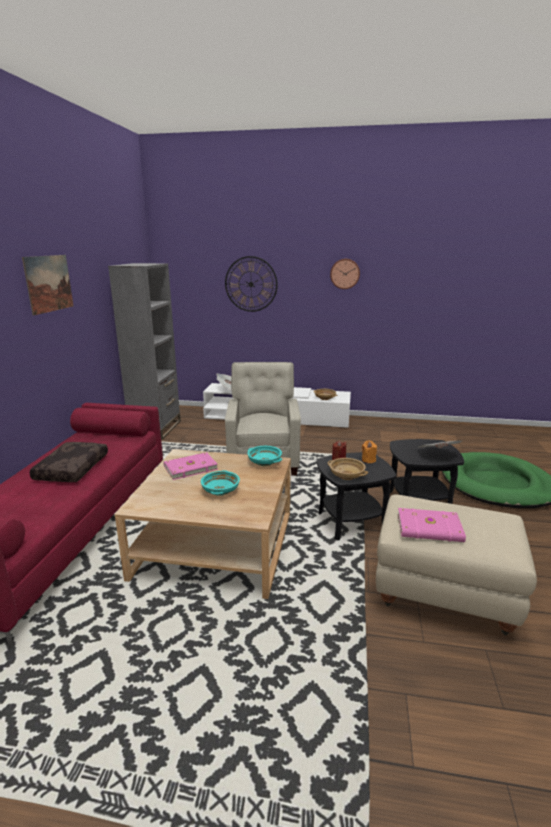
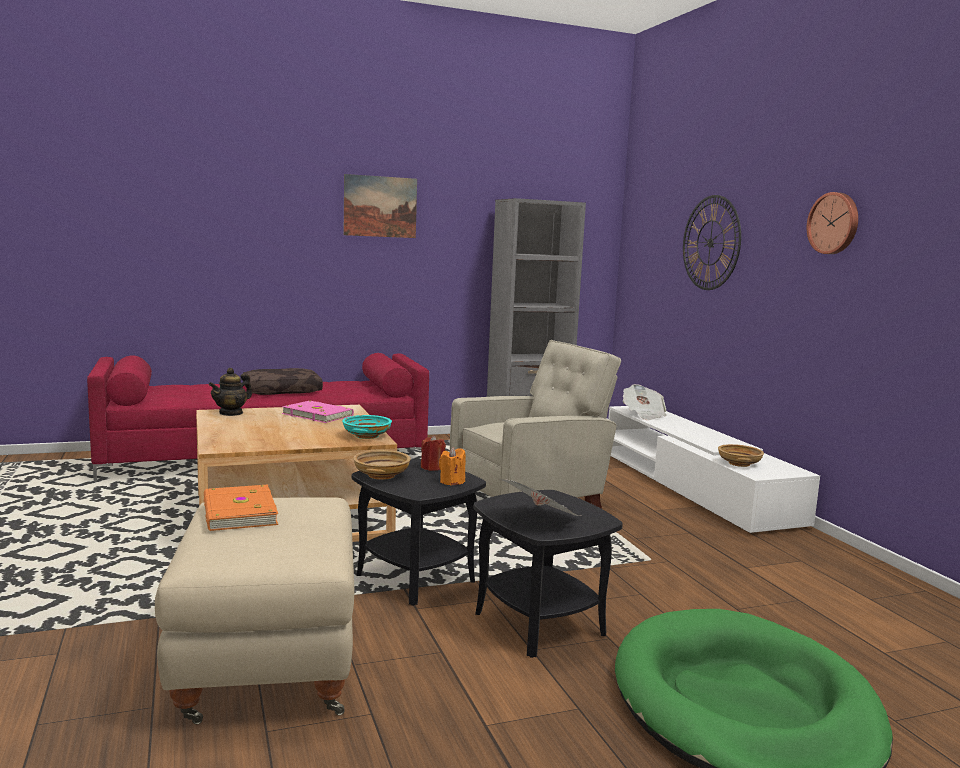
camera: 60 degrees right, 10 degrees down
turquoise bowl [201,470,240,496] -> none
pink book [398,508,466,542] -> orange book [204,485,278,531]
none -> teapot [209,368,252,416]

